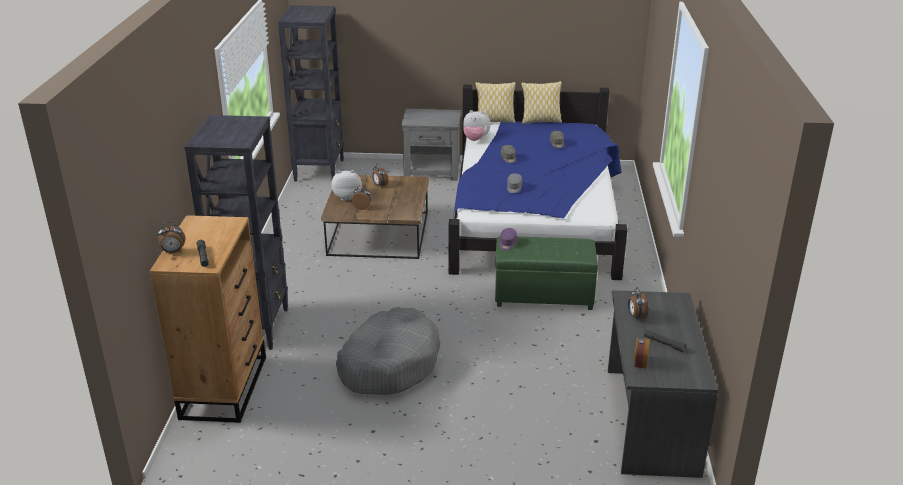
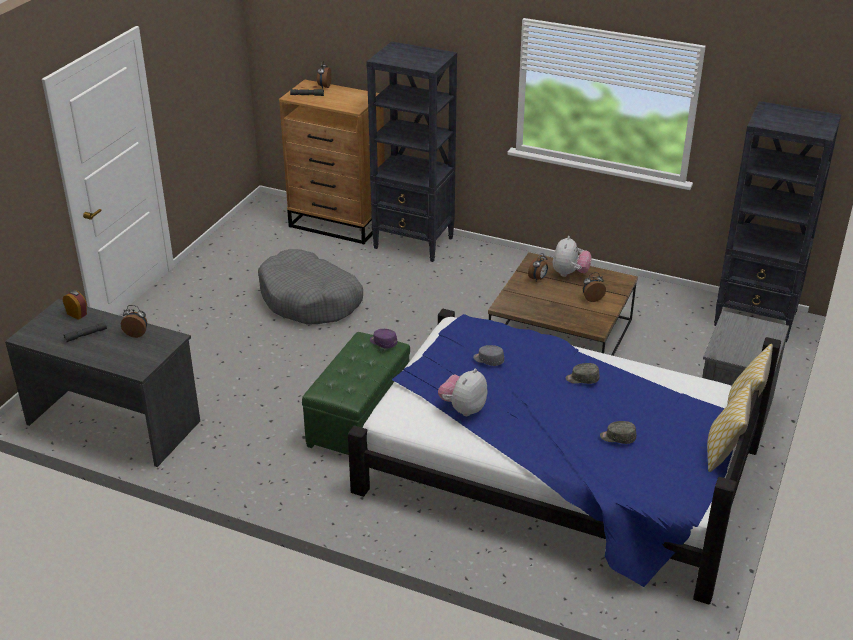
camera: 110 degrees right, 5 degrees up
plush toy [463,110,491,141] -> plush toy moved to [438,369,488,416]

